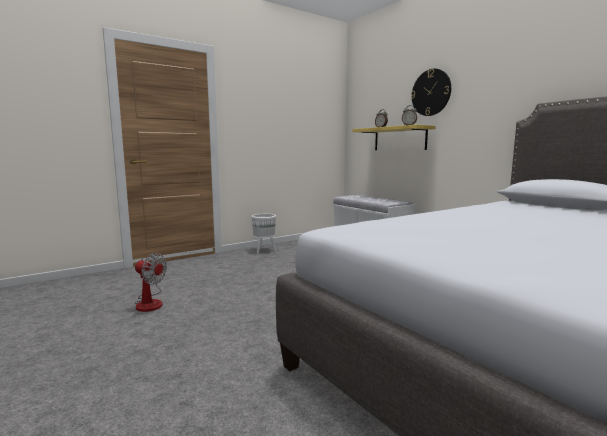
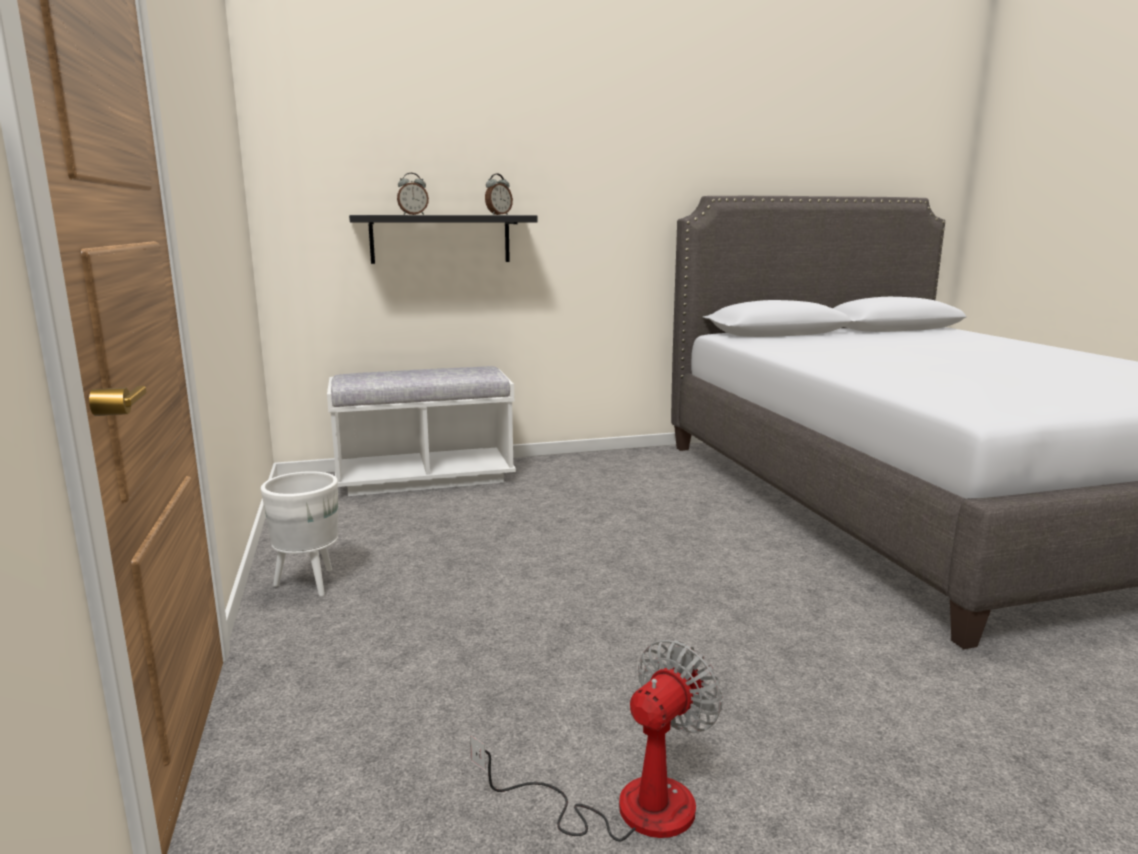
camera: 70 degrees left, 5 degrees up
yellow shelf [353,125,436,150] -> black shelf [349,215,538,264]
wall clock [411,69,451,116] -> none

